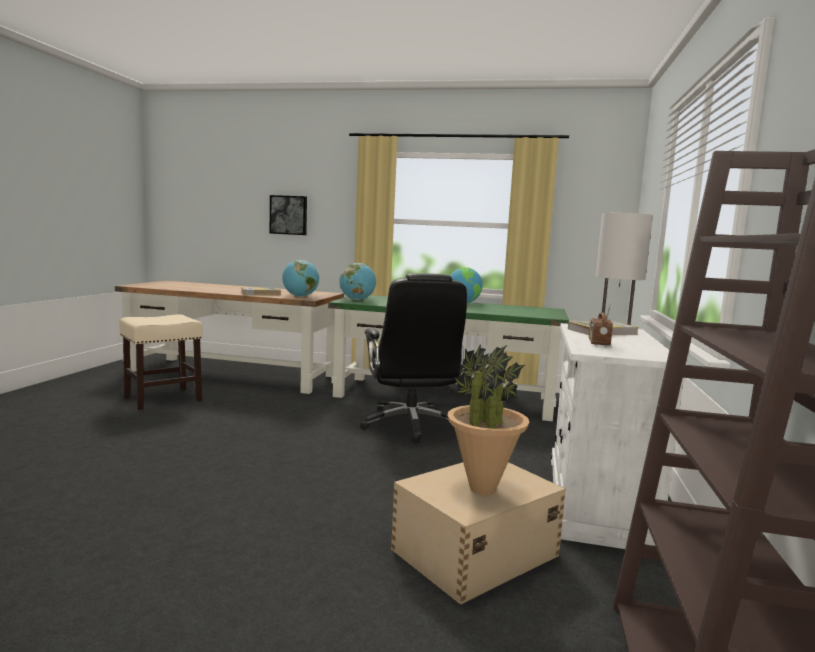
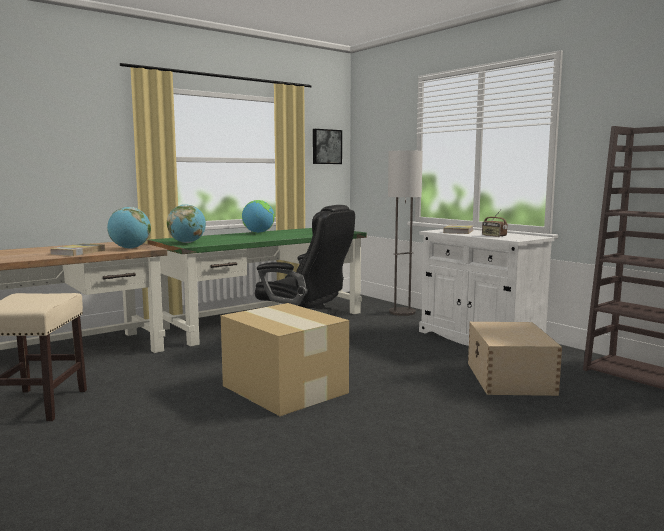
camera: 50 degrees left, 0 degrees up
picture [270,195,307,235] -> picture moved to [313,129,342,164]
potted plant [448,344,530,495] -> none
none -> cardboard box [221,303,349,416]

